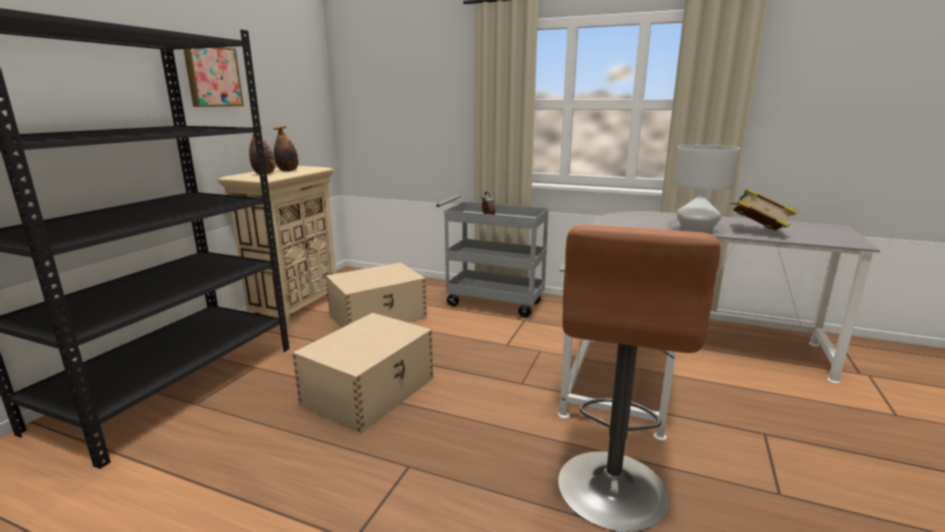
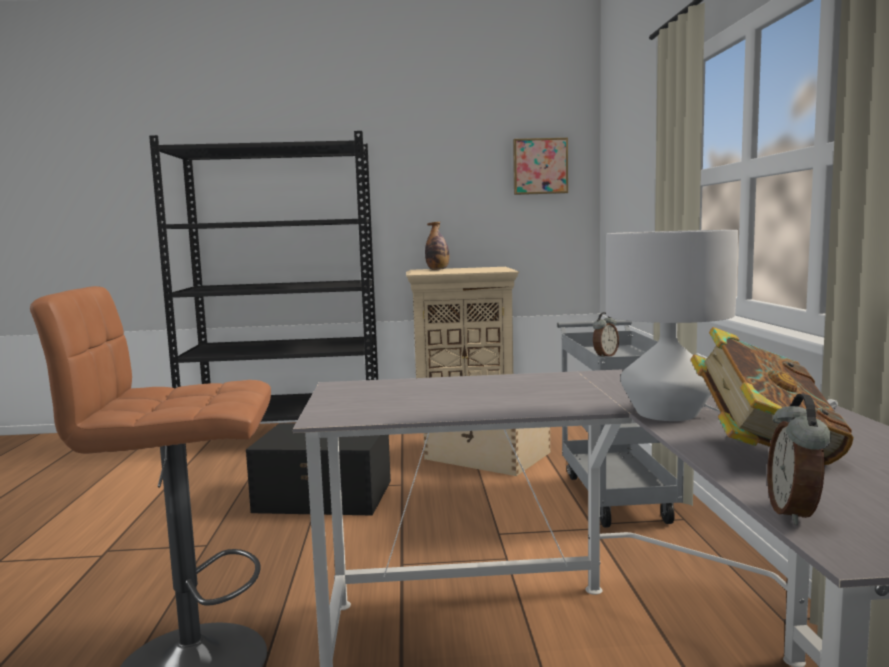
camera: 65 degrees right, 10 degrees down
picture [183,47,244,107] -> picture moved to [513,138,568,195]
bottle [273,126,299,172] -> none
beige storage box [292,313,433,434] -> black storage box [246,423,391,515]
none -> alarm clock [767,394,831,525]

